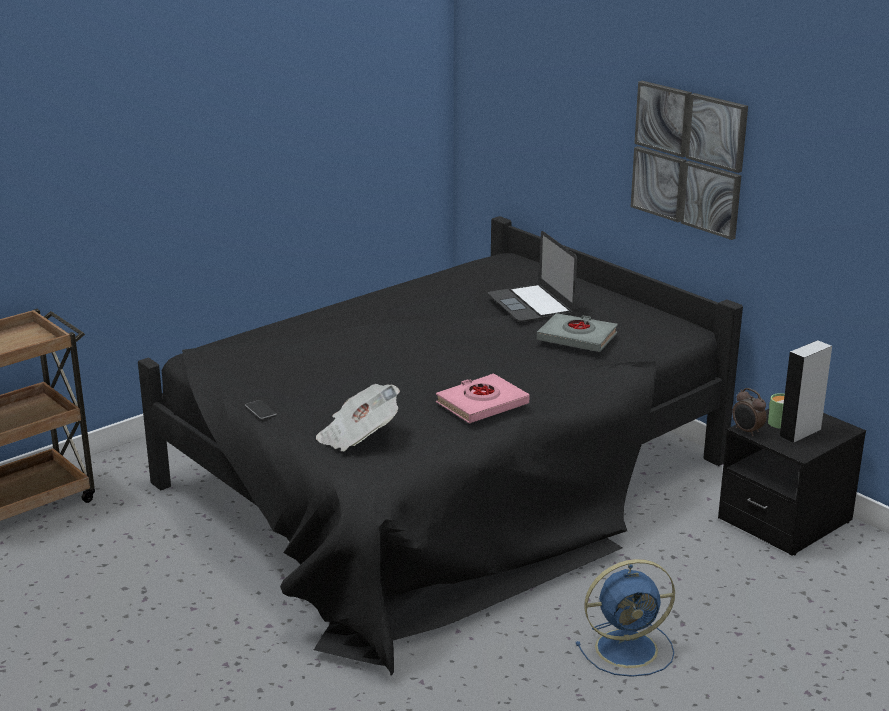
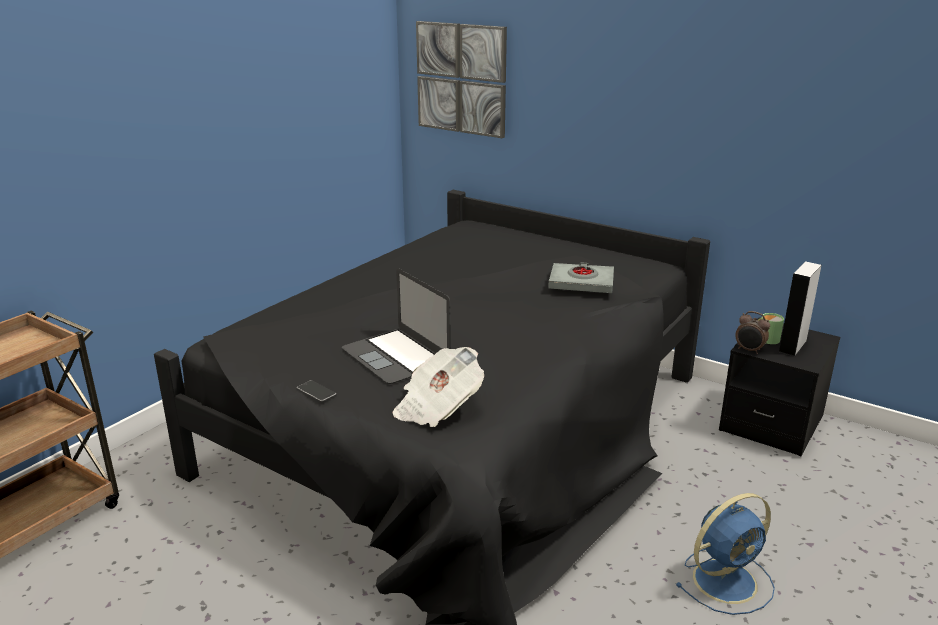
camera: 15 degrees left, 0 degrees up
pink book [436,373,530,423] -> none
laptop [488,231,577,322] -> laptop moved to [342,268,451,384]
picture [631,81,748,240] -> picture moved to [416,21,507,138]

